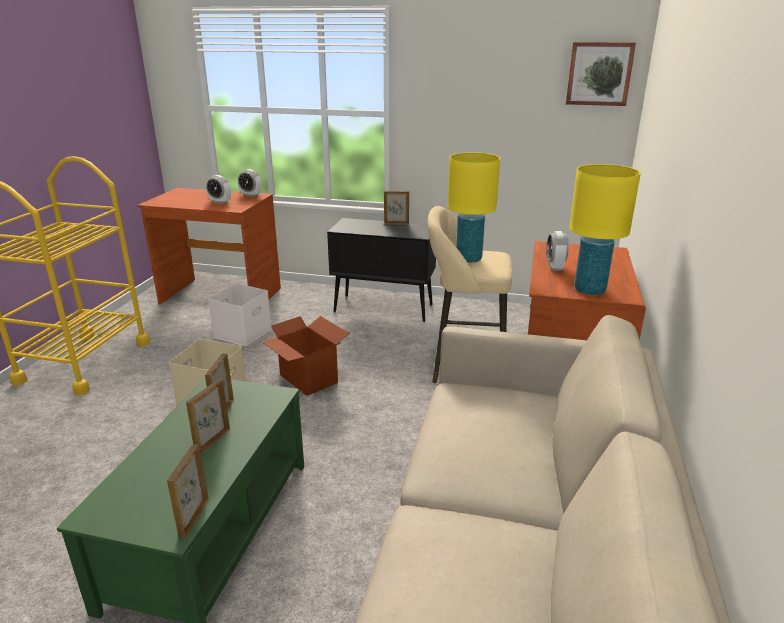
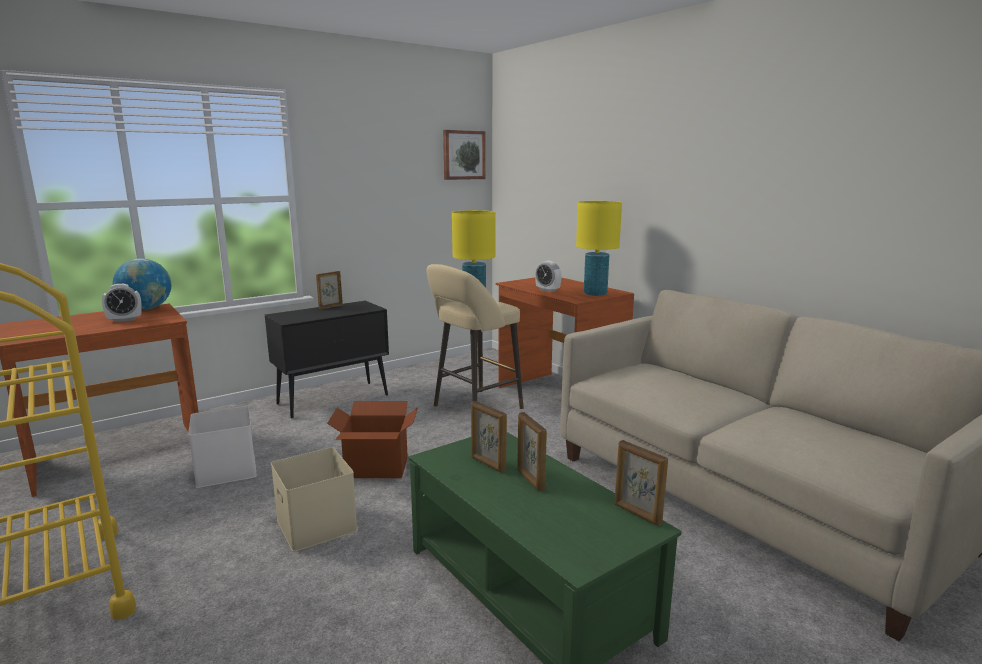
camera: 50 degrees left, 10 degrees down
alarm clock [237,169,262,197] -> globe [113,258,171,310]

